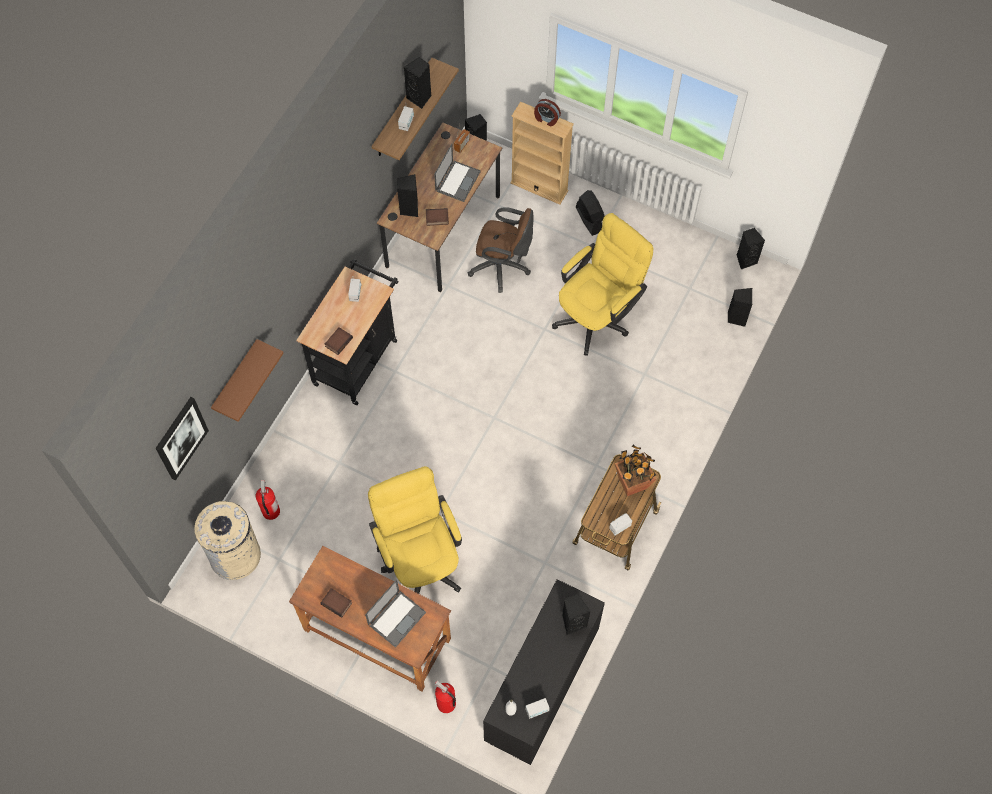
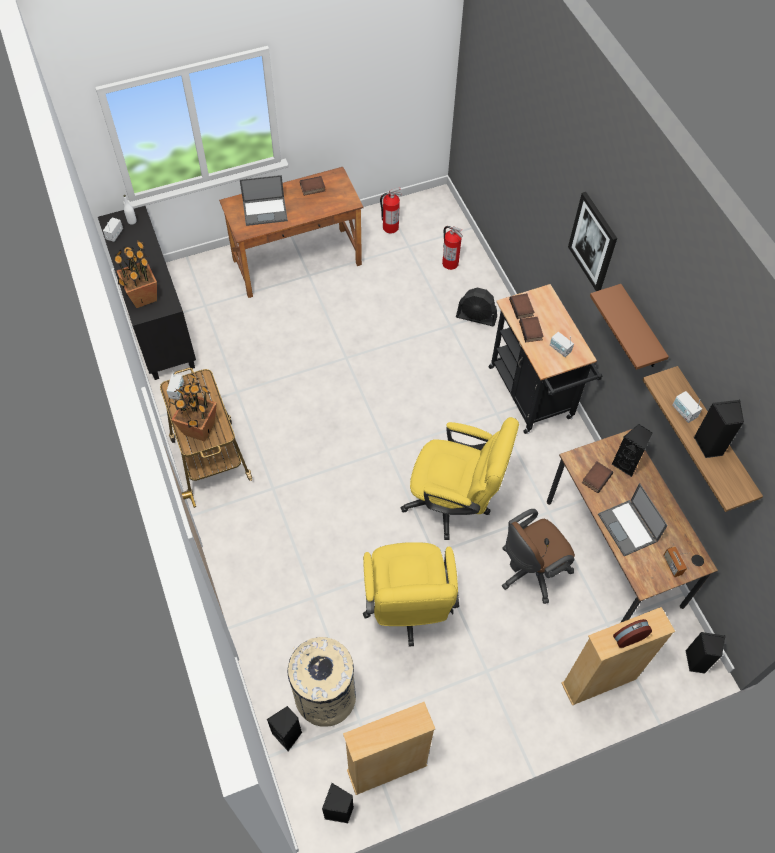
camera: 130 degrees right, 5 degrees down
picture [156,397,209,481] -> picture moved to [568,192,617,291]
beige trash can [194,501,261,580] -> beige trash can moved to [288,637,356,727]
brown shelf [211,339,283,422] -> brown shelf moved to [590,284,669,370]
laptop [365,579,426,648] -> laptop turned 90 degrees counterclockwise [240,175,288,226]
yellow office chair [368,466,462,594] -> yellow office chair moved to [401,417,519,540]
fire extinguisher [434,680,456,713] -> fire extinguisher moved to [380,187,402,233]
black speaker [562,594,590,635] -> potted plant [113,240,157,308]
black fan [576,190,605,236] -> black fan moved to [456,288,497,326]
none -> beige bookcase [343,702,435,795]
none -> book [519,317,544,342]

